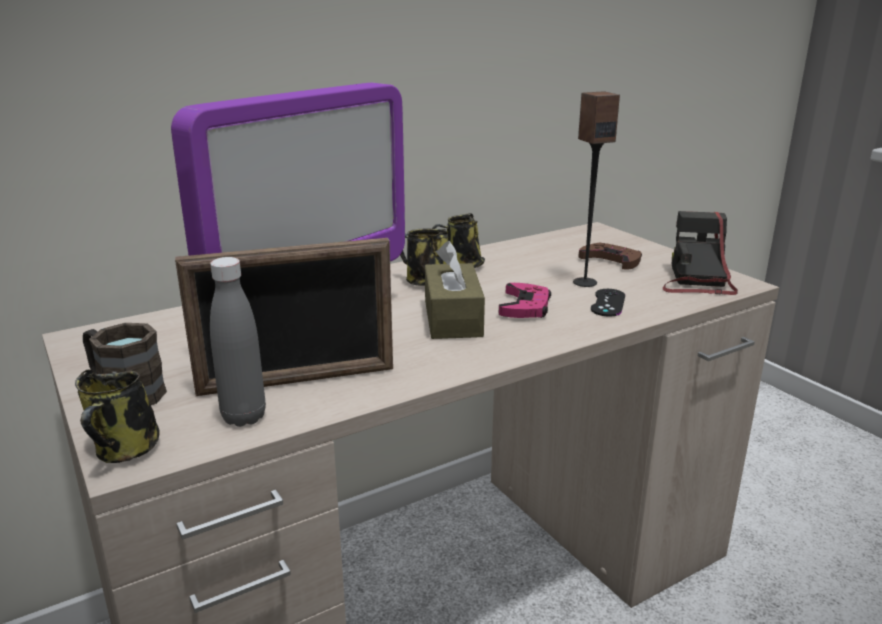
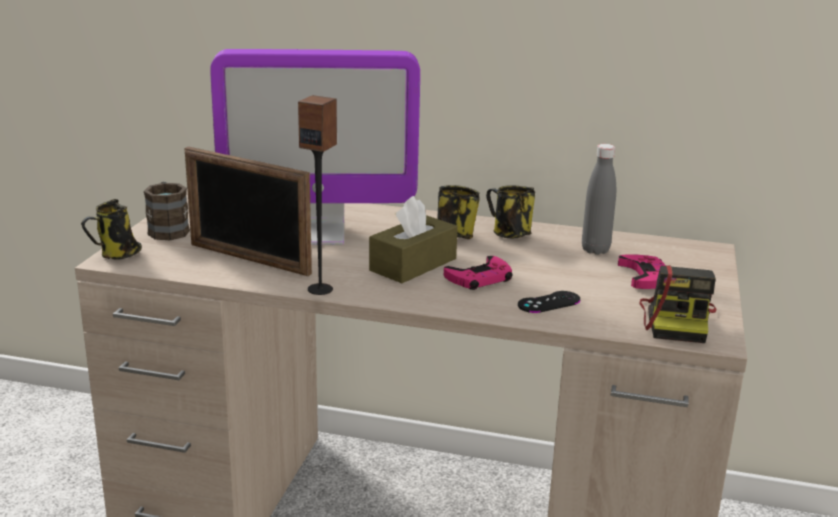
camera: 45 degrees right, 0 degrees up
grey bottle [210,257,266,427] -> grey bottle moved to [582,144,616,255]
speaker [573,91,620,287] -> speaker moved to [298,95,337,295]
brown game controller [578,242,642,269] -> pink game controller [618,254,666,289]
camera [663,211,738,295] -> camera turned 135 degrees clockwise [640,265,716,343]

